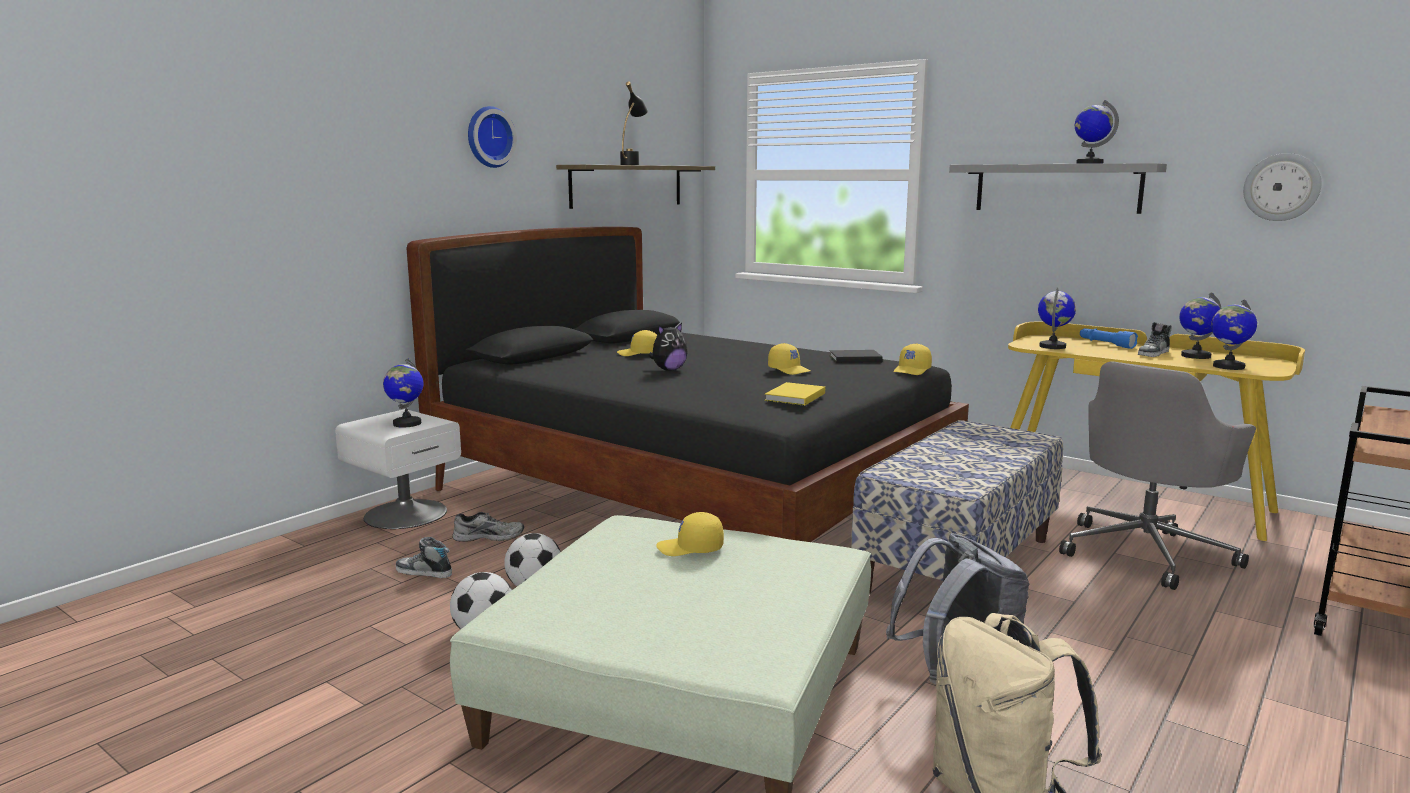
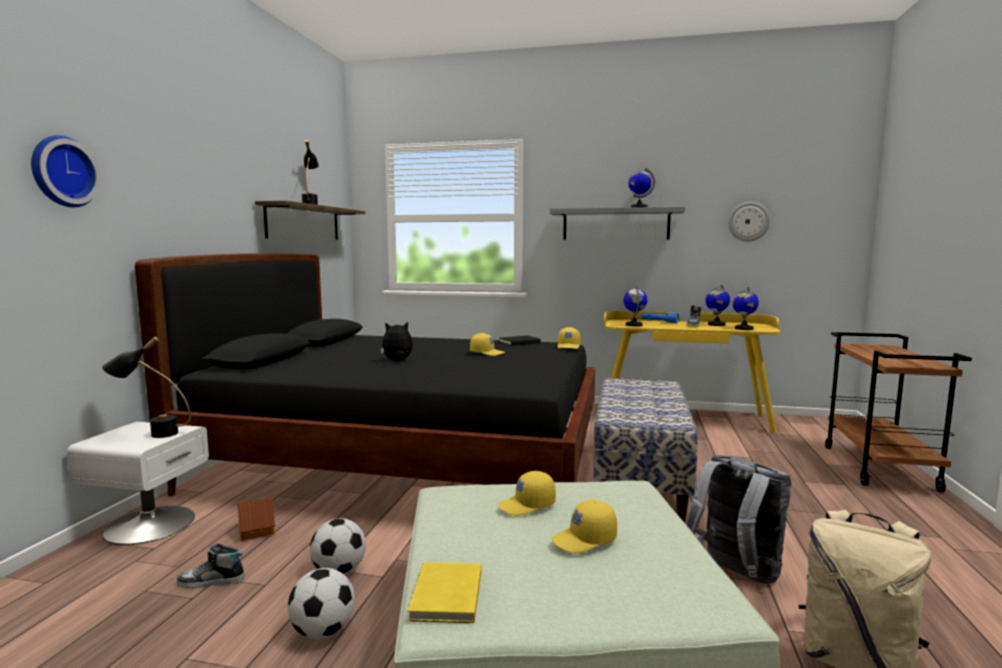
camera: 25 degrees left, 5 degrees down
globe [383,358,423,427] -> black table lamp [102,336,191,438]
grey shoe [452,512,524,542] -> toy house [237,497,275,541]
wall clock [468,106,517,168] -> wall clock moved to [31,135,101,207]
yellow cap [617,330,657,356] -> yellow cap moved to [552,500,617,553]
plush toy [648,323,688,371] -> plush toy turned 135 degrees counterclockwise [380,322,413,360]
yellow book [765,382,825,406] -> yellow book moved to [408,562,482,623]
grey office chair [1059,361,1256,590] -> none

